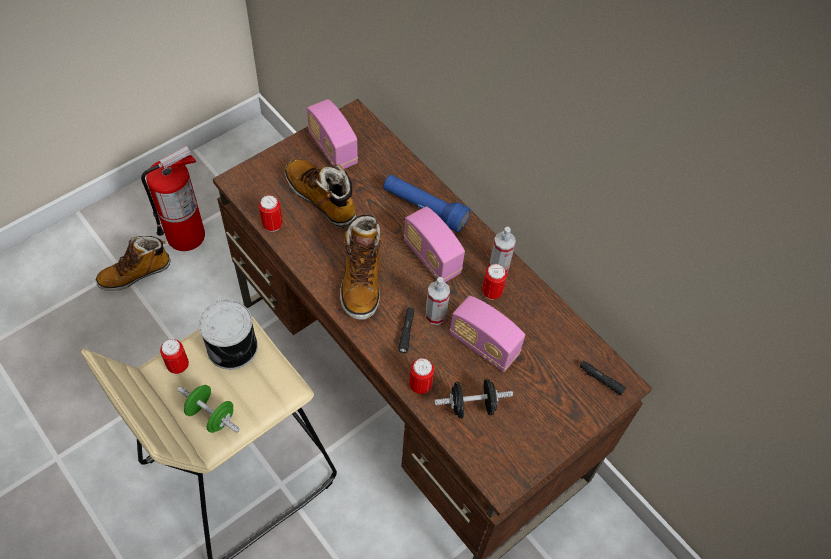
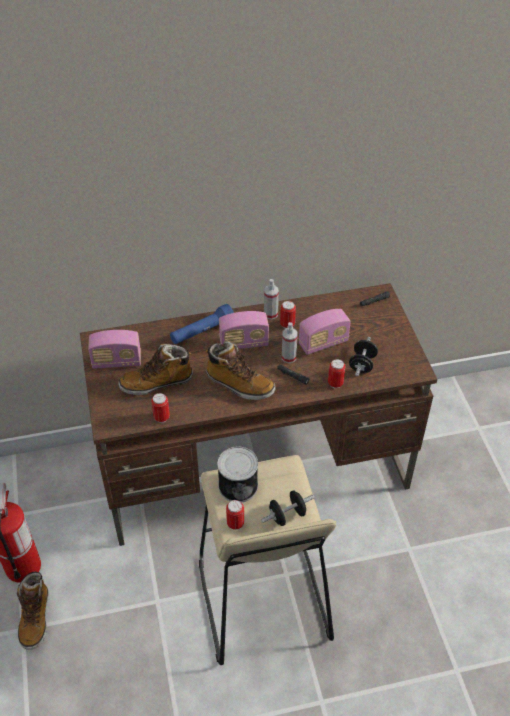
camera: 60 degrees left, 10 degrees down
green dumbbell [178,385,240,433] -> black dumbbell [261,491,314,526]

